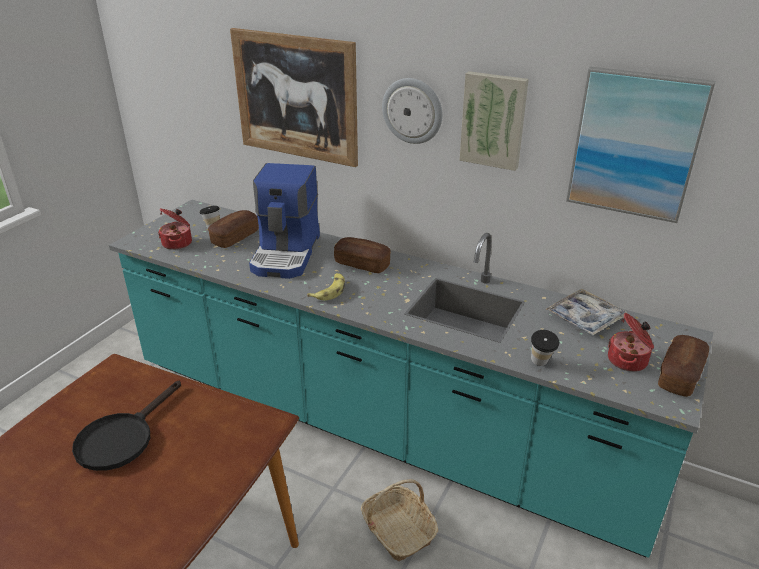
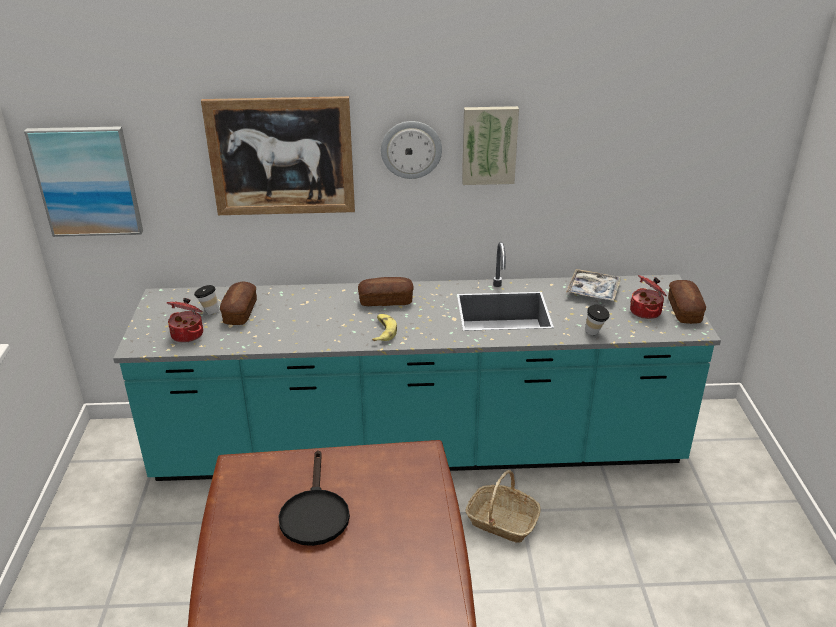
camera: 30 degrees left, 0 degrees up
coffee machine [249,163,320,279] -> none
picture [566,67,716,223] -> picture moved to [24,126,143,237]

